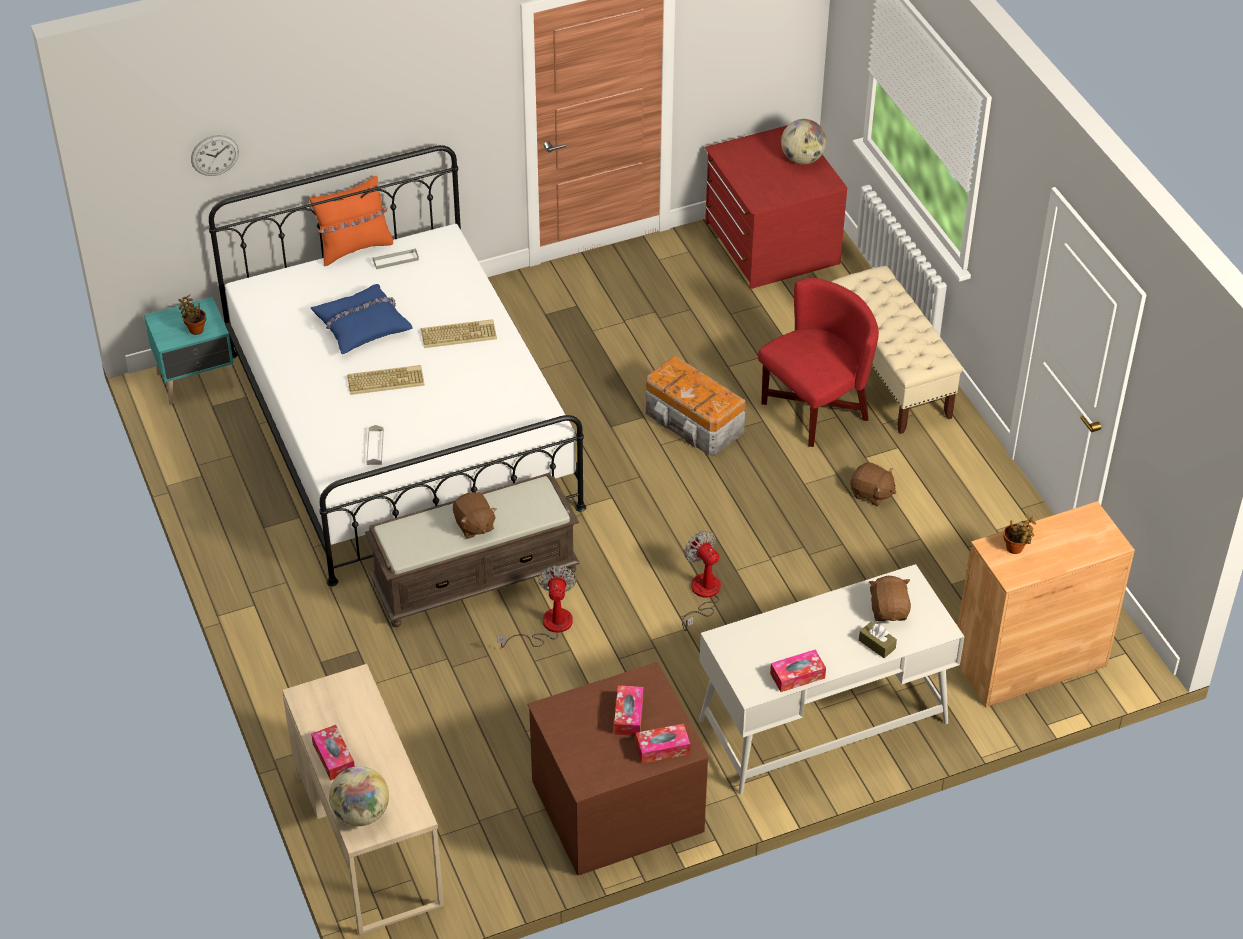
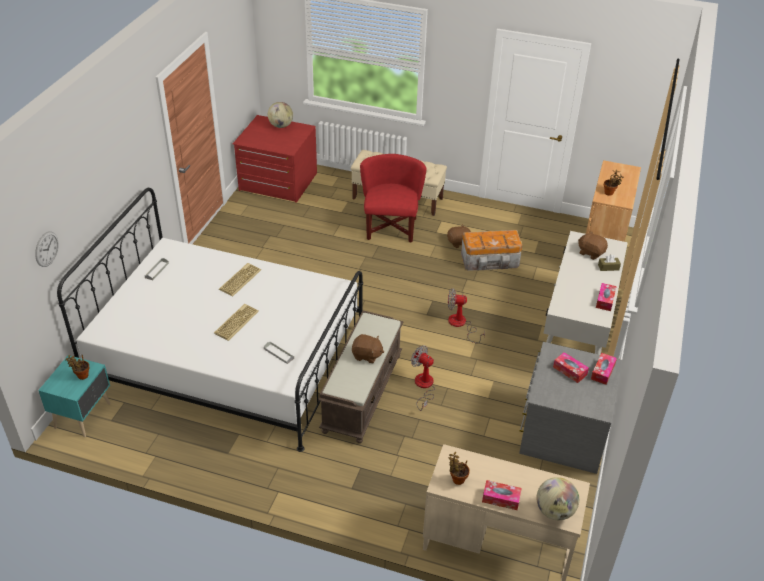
camera: 50 degrees left, 5 degrees down
orange pillow [309,176,393,266] -> none
blue pillow [311,284,412,354] -> none
brown dresser [528,662,710,875] -> grey dresser [519,342,622,474]
storage box [646,355,746,456] -> storage box moved to [461,230,522,271]
none -> potted plant [449,452,470,485]

